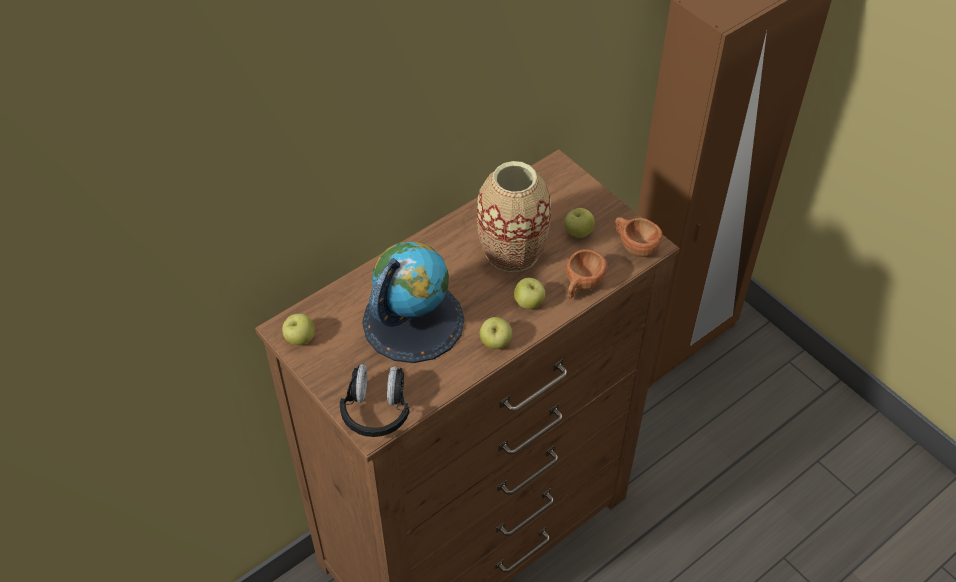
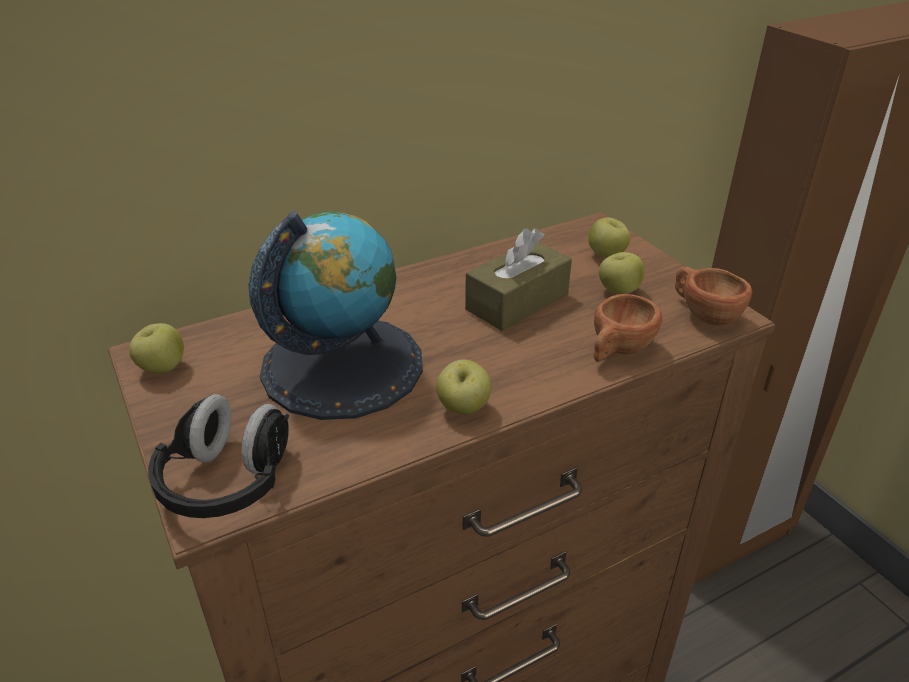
camera: 10 degrees right, 15 degrees down
vase [477,161,552,272] -> brown tissue box [465,228,572,331]
apple [514,278,545,309] -> apple moved to [588,218,630,258]

